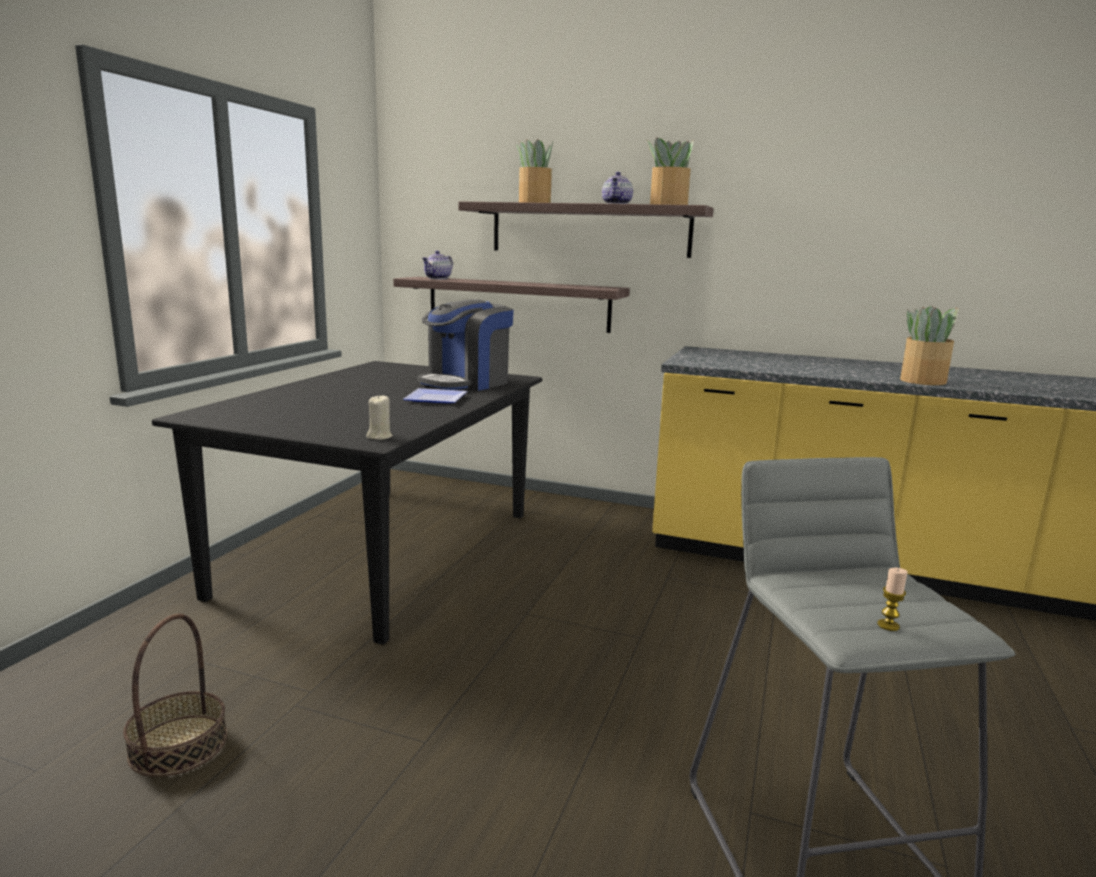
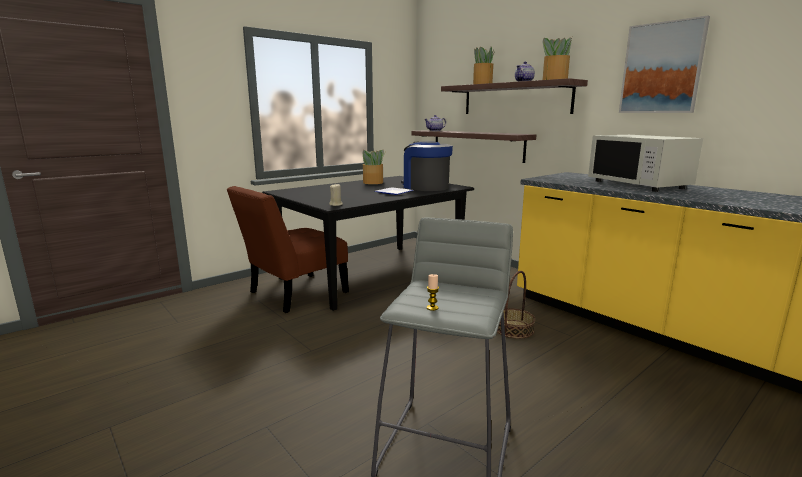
camera: 30 degrees right, 0 degrees up
basket [123,614,227,777] -> basket moved to [497,271,535,339]
coffee machine [417,299,514,391] -> coffee machine turned 75 degrees clockwise [401,141,453,191]
potted plant [900,306,959,385] -> potted plant moved to [363,150,387,184]
none -> brown chair [227,186,349,313]
none -> white microwave [588,135,703,192]
none -> picture [619,16,710,113]

